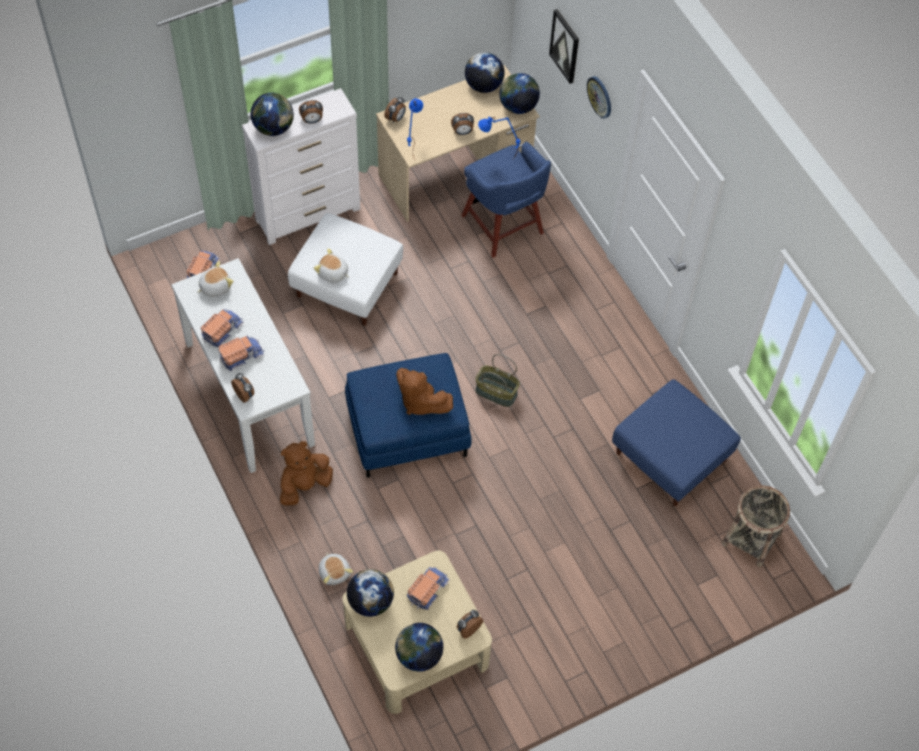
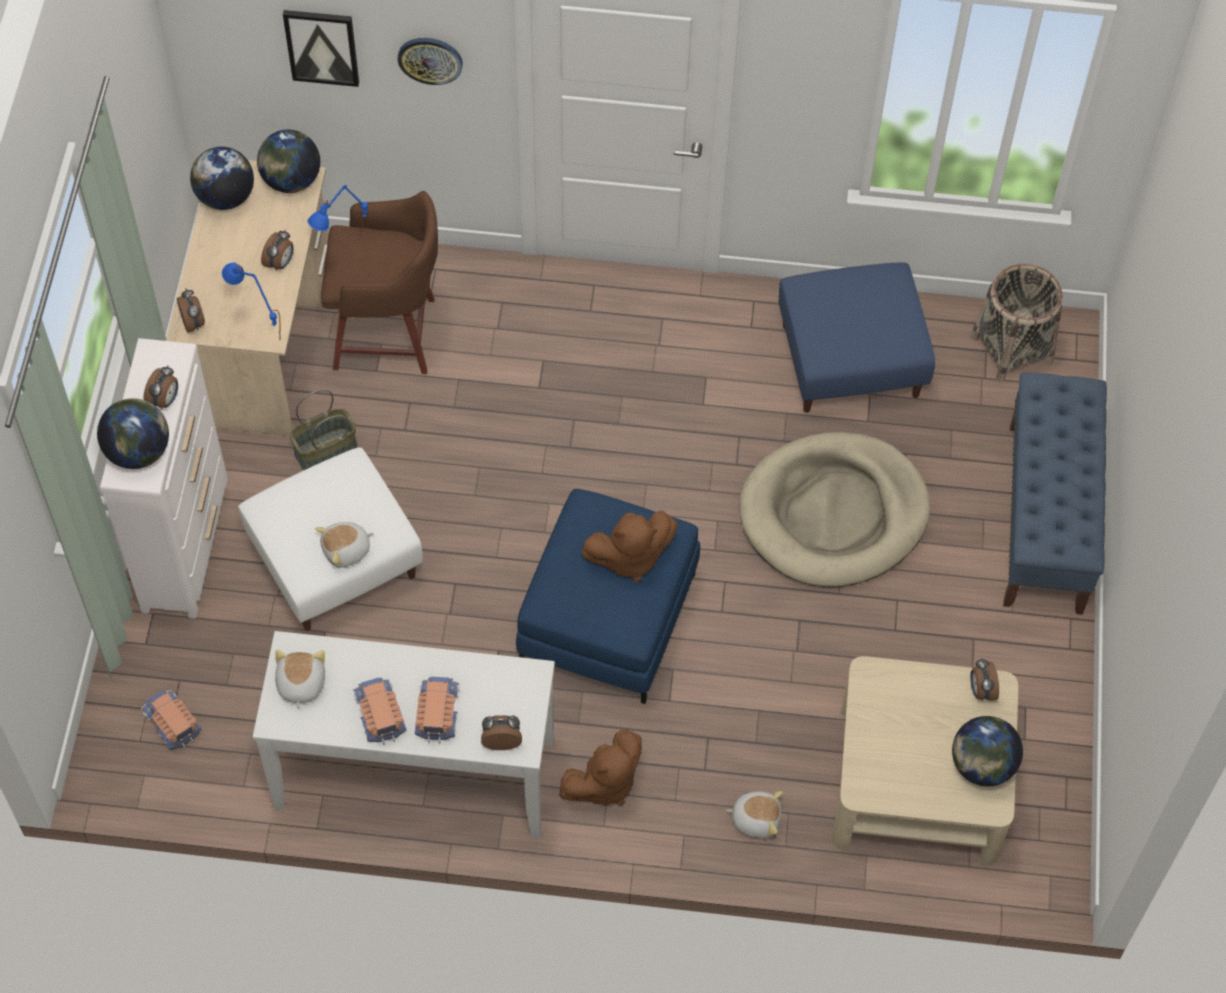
camera: 55 degrees left, 0 degrees up
brown plush toy [280,441,333,506] -> brown plush toy turned 120 degrees counterclockwise [559,729,642,806]
globe [347,569,394,617] -> none
toy truck [407,567,450,610] -> none
blue stool [461,142,551,258] -> brown stool [321,191,438,374]
basket [475,354,520,407] -> basket moved to [289,389,357,470]
none -> beige dog bed [739,432,930,587]
none -> blue bench [1003,373,1107,615]

